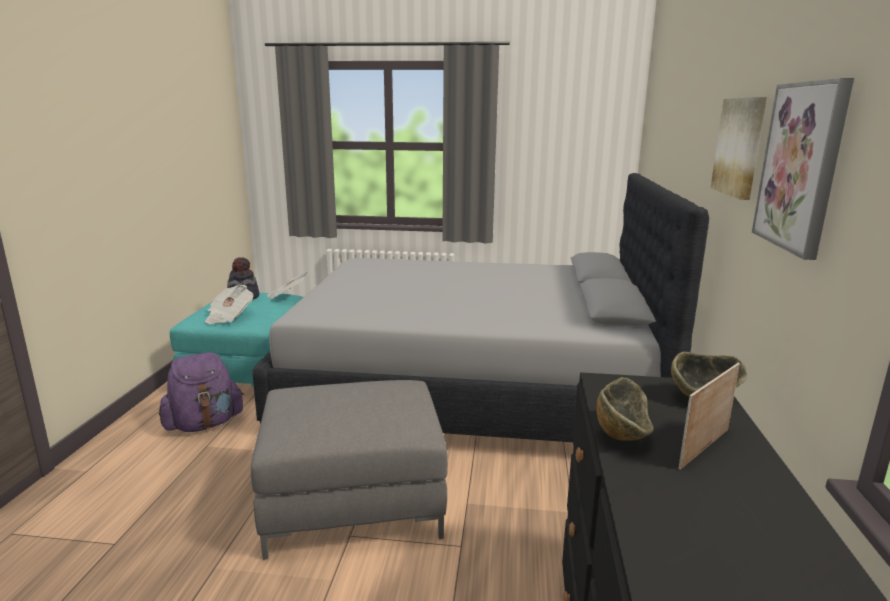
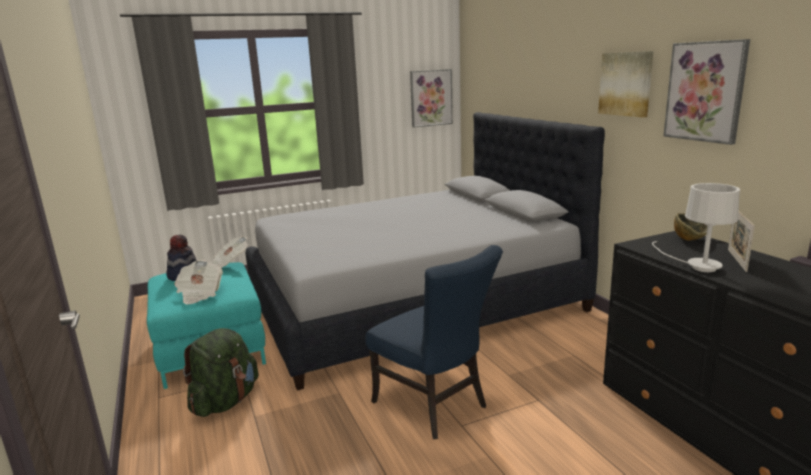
camera: 30 degrees left, 0 degrees up
purple backpack [159,353,244,432] -> green backpack [183,328,259,417]
grey ottoman [251,380,448,560] -> blue chair [365,245,503,440]
bowl [597,377,654,441] -> white table lamp [652,183,740,272]
none -> picture [410,69,453,128]

